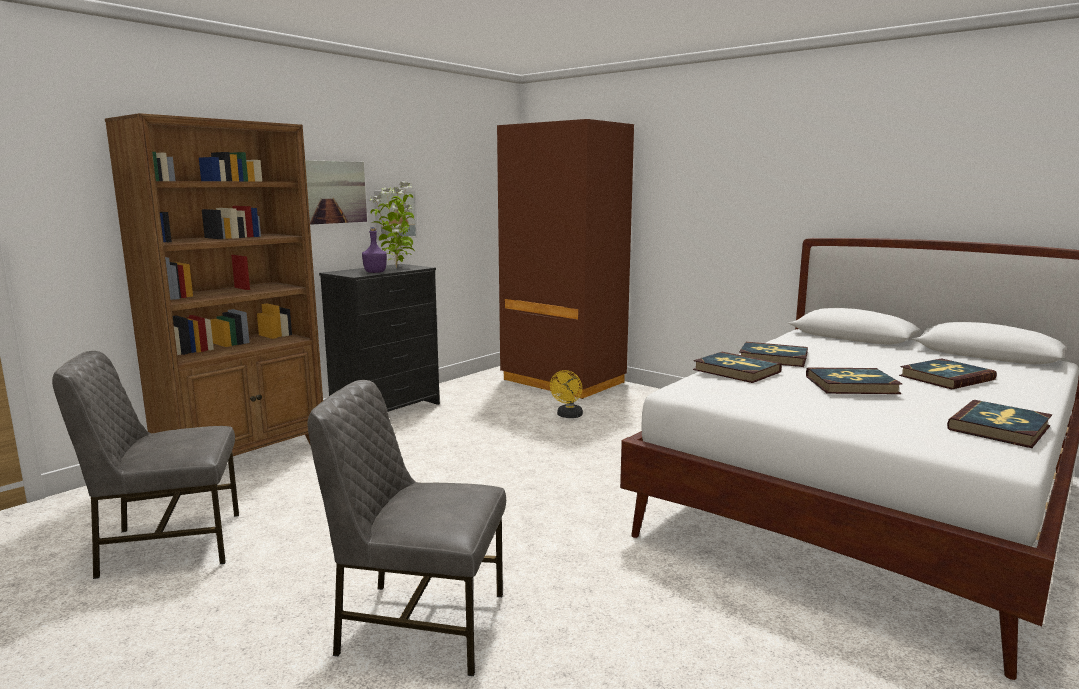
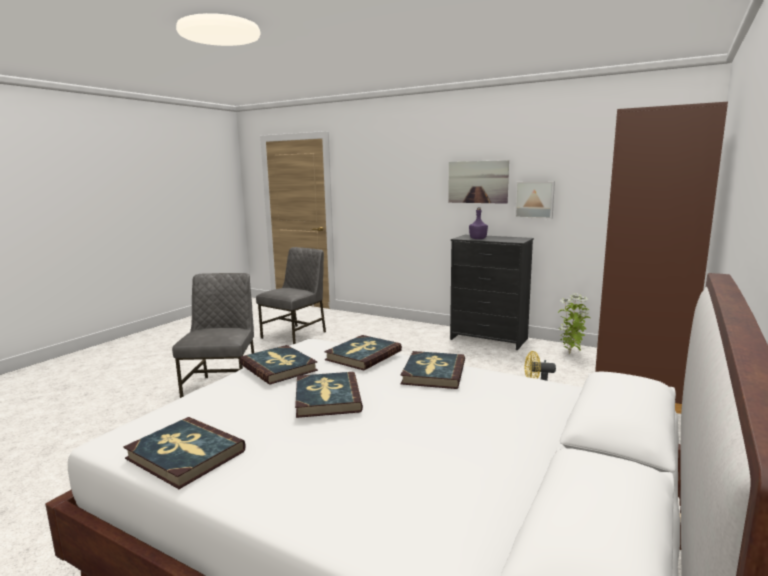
camera: 80 degrees right, 0 degrees up
grey chair [52,351,239,579] -> grey chair turned 60 degrees clockwise [256,247,326,344]
brown bookcase [105,113,323,456] -> none
potted plant [370,181,415,268] -> potted plant moved to [558,293,590,354]
book [899,358,997,389] -> book moved to [240,345,318,384]

